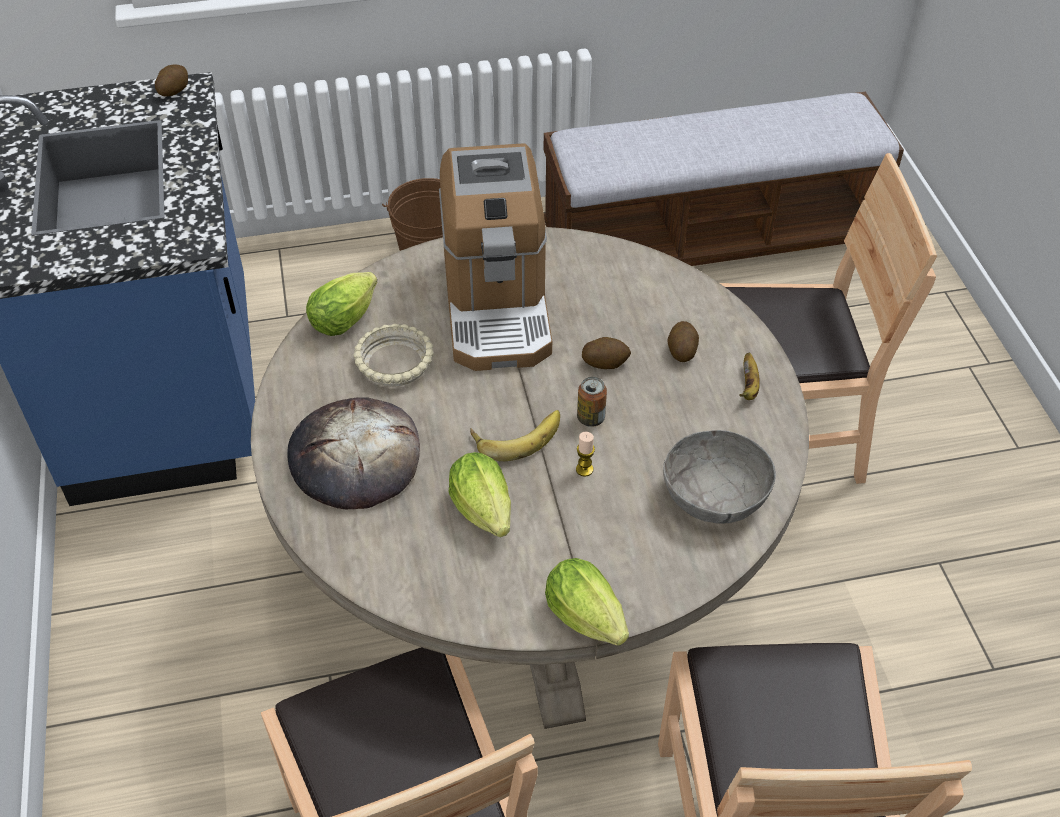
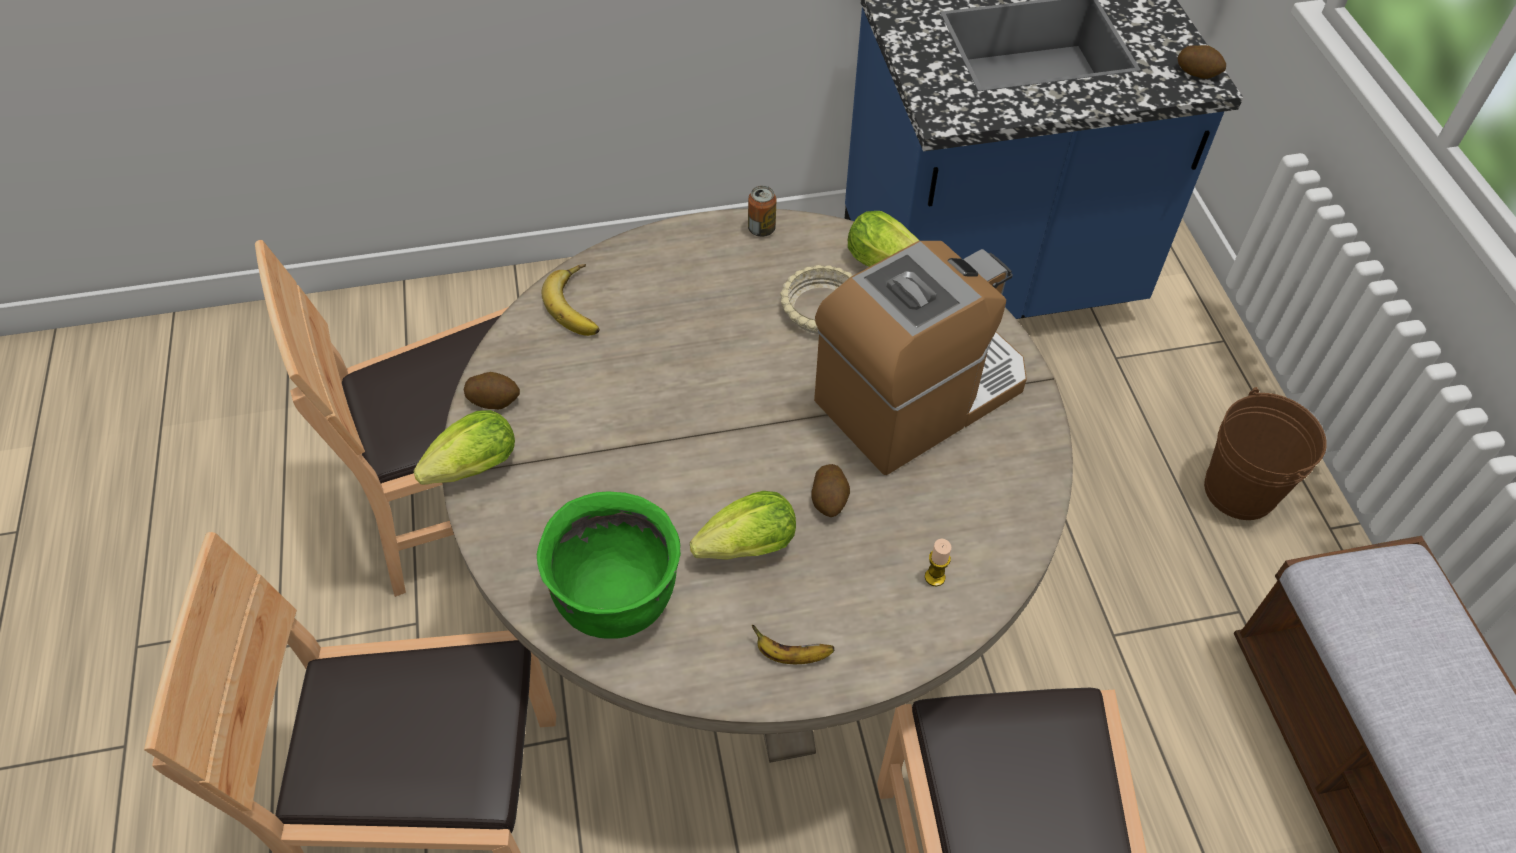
camera: 90 degrees right, 5 degrees up
bread [287,397,420,509] -> none
coffee machine [439,143,552,371] -> coffee machine turned 150 degrees clockwise [814,241,1027,475]
lettuce [449,452,511,537] -> lettuce moved to [690,491,796,560]
banana [470,410,560,461] -> banana moved to [542,264,600,336]
candle [576,431,595,477] -> candle moved to [925,539,951,587]
can [577,377,607,427] -> can moved to [748,186,777,237]
grey bowl [663,430,776,524] -> green cooking pot [537,492,681,639]
potato [667,321,699,362] -> potato moved to [464,372,520,409]

